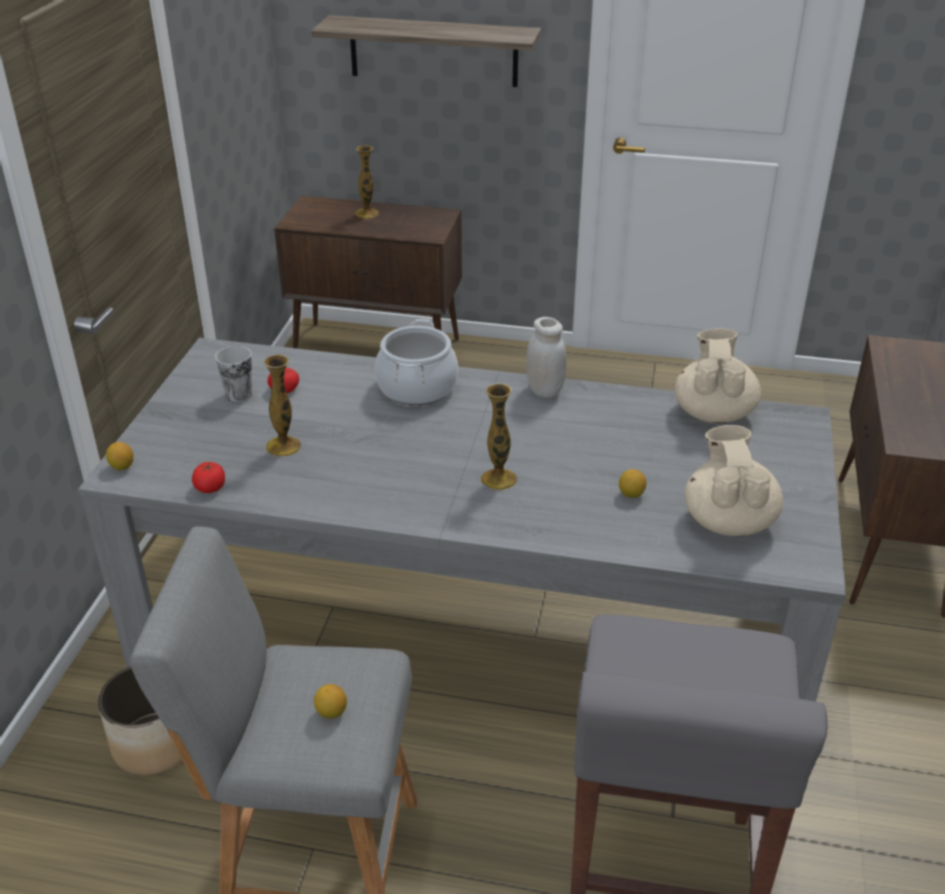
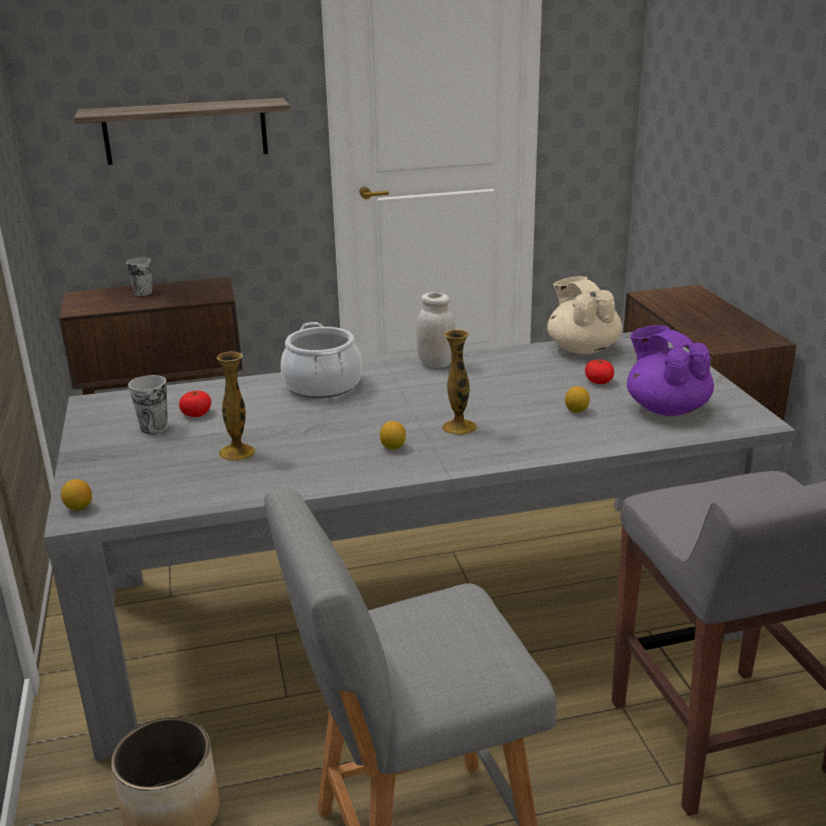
camera: 25 degrees left, 10 degrees down
tomato [192,462,225,493] -> tomato moved to [585,359,614,384]
lemon [314,684,347,719] -> lemon moved to [380,421,406,450]
vase [355,145,379,219] -> cup [126,257,152,296]
beige teapot [685,425,783,536] -> purple teapot [627,325,714,416]

